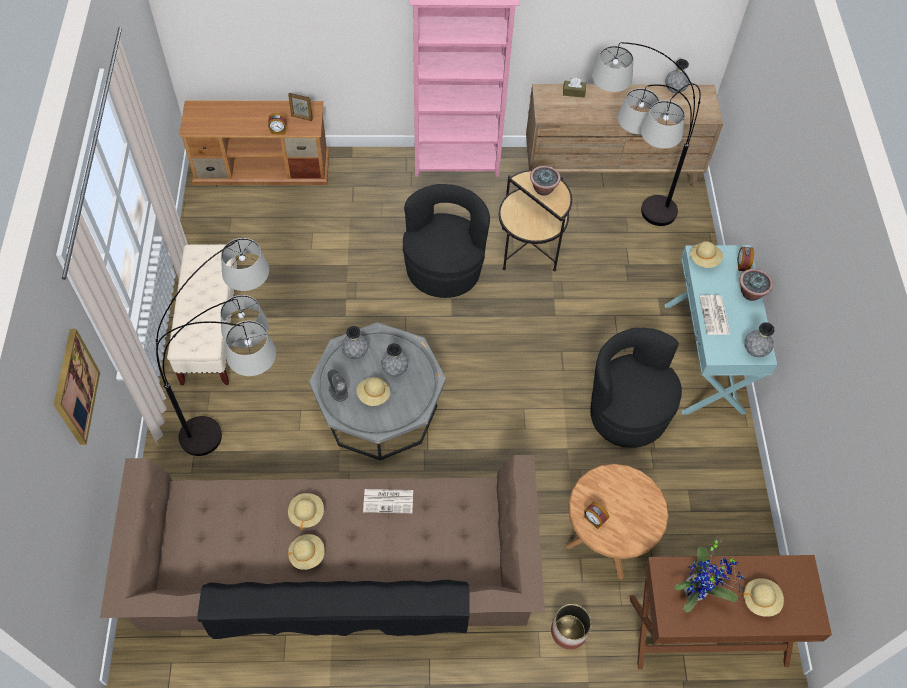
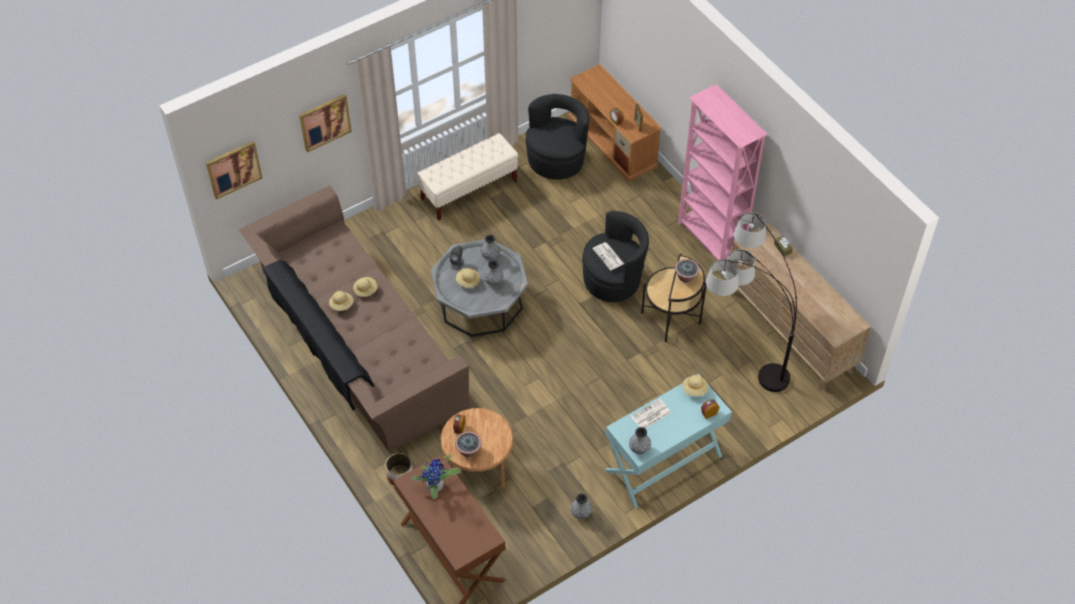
camera: 60 degrees right, 5 degrees down
floor lamp [156,238,276,456] -> none
newspaper [363,489,413,513] -> newspaper moved to [593,242,624,271]
black armchair [590,328,682,448] -> black armchair moved to [526,94,589,180]
grey vase [665,59,689,93] -> grey vase moved to [571,493,592,519]
potted plant [739,269,773,301] -> potted plant moved to [455,432,481,457]
beige hat [741,578,784,617] -> none
none -> picture [206,141,263,200]

